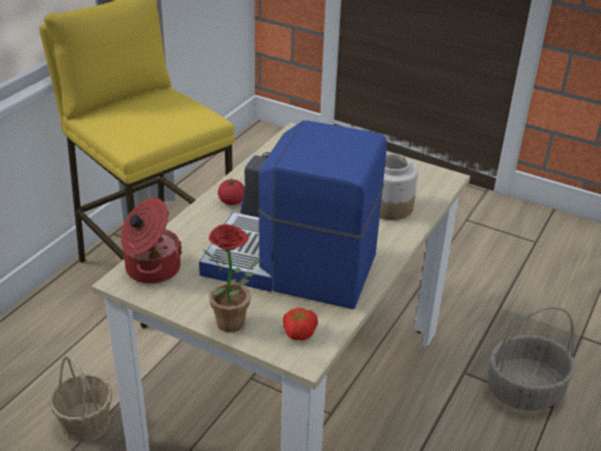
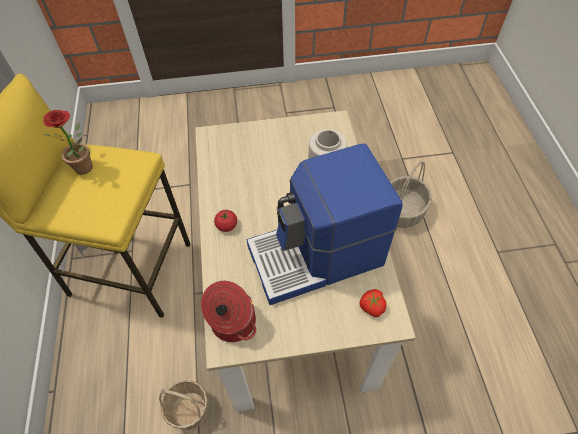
camera: 35 degrees left, 20 degrees up
potted plant [204,224,260,332] -> potted plant moved to [43,110,93,175]

